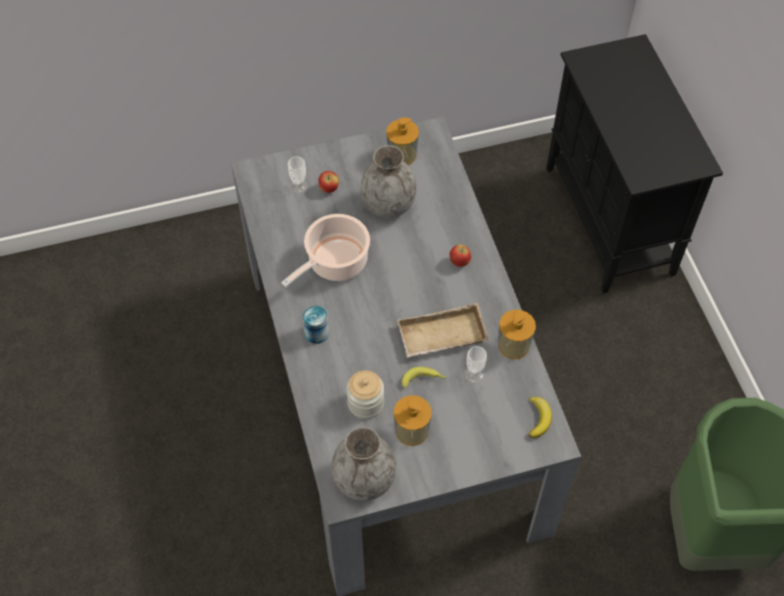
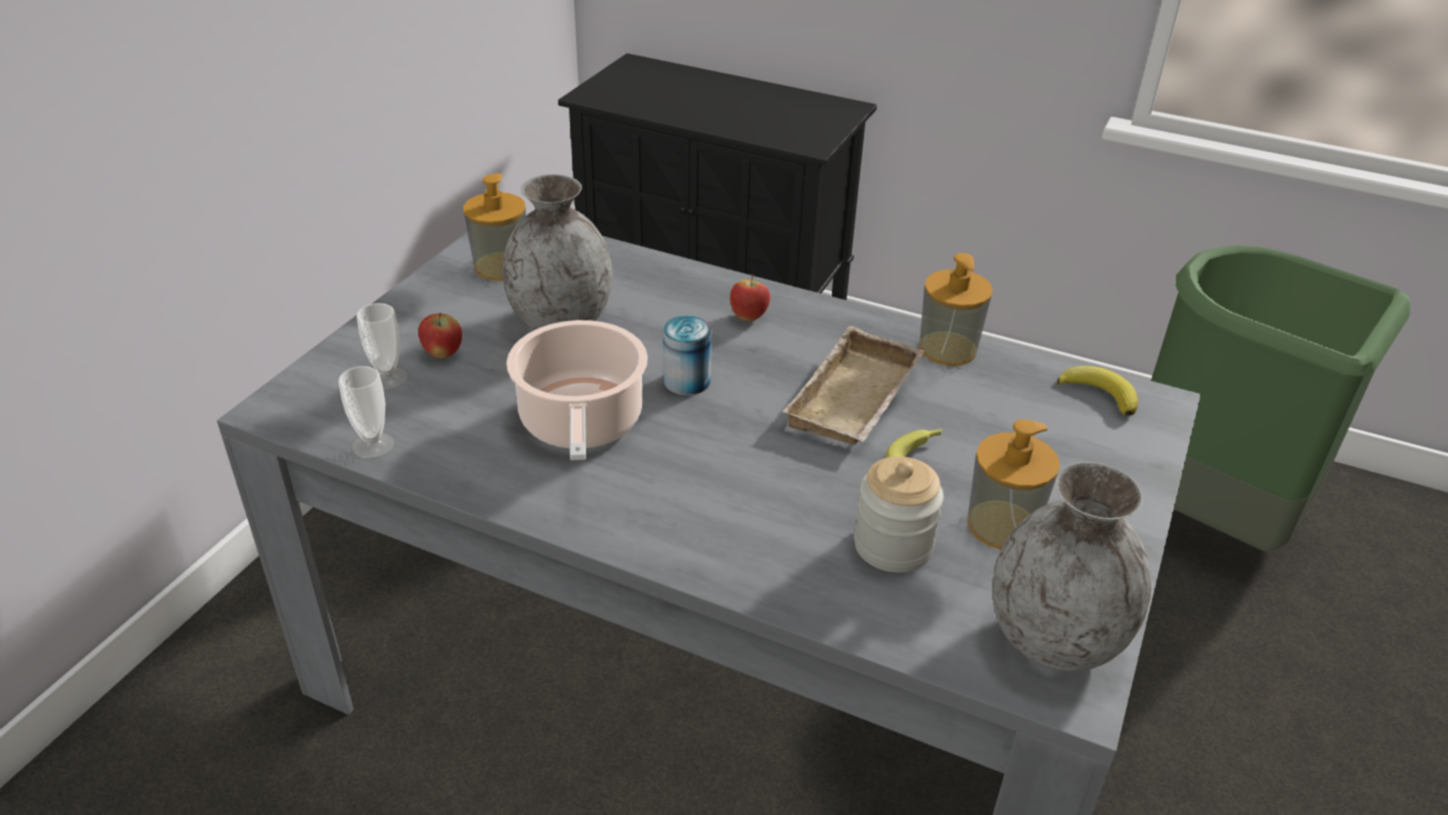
camera: 50 degrees left, 20 degrees down
can [303,306,329,344] -> can moved to [663,315,712,395]
cup [465,346,487,383] -> cup moved to [339,366,394,459]

